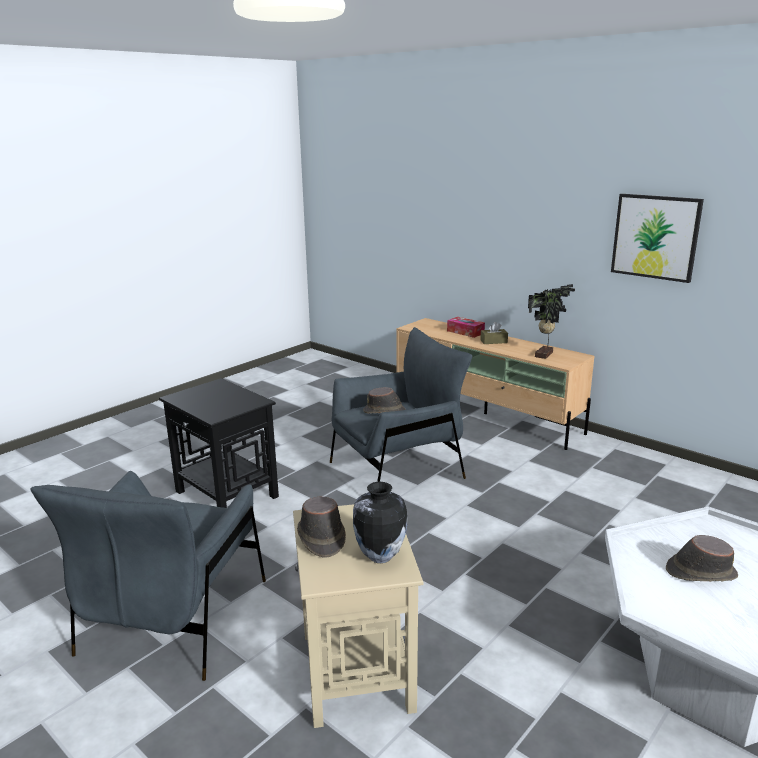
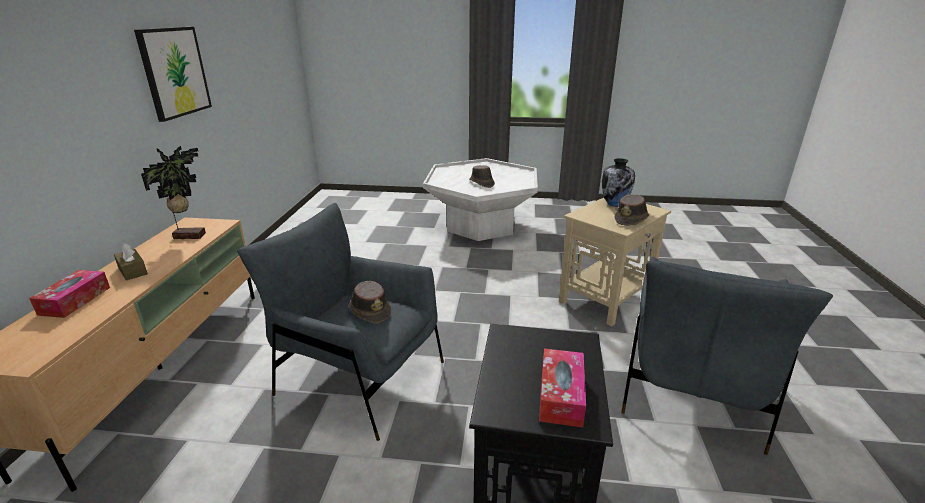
camera: 125 degrees left, 5 degrees up
grey armchair [30,471,266,681] -> grey armchair turned 135 degrees clockwise [621,256,833,455]
none -> tissue box [539,348,586,428]

